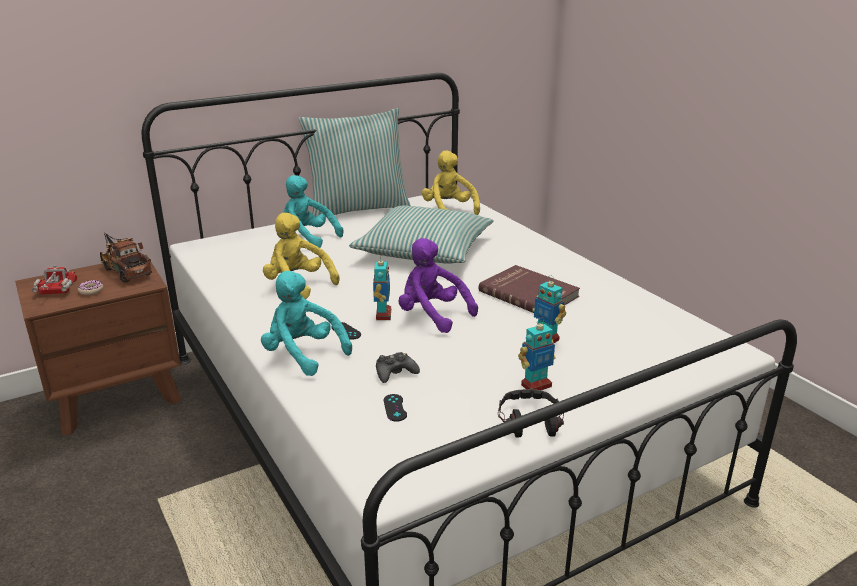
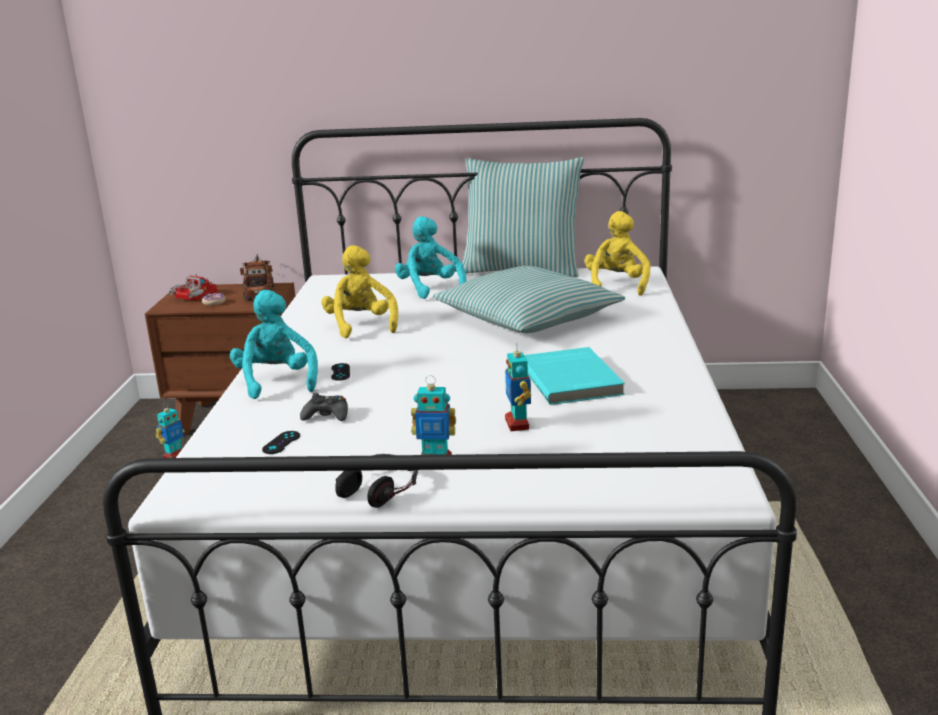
camera: 35 degrees right, 5 degrees down
toy robot [373,255,391,320] -> toy robot moved to [156,405,185,458]
purple plush toy [399,238,478,333] -> none
red book [479,265,580,313] -> turquoise book [524,347,625,405]

